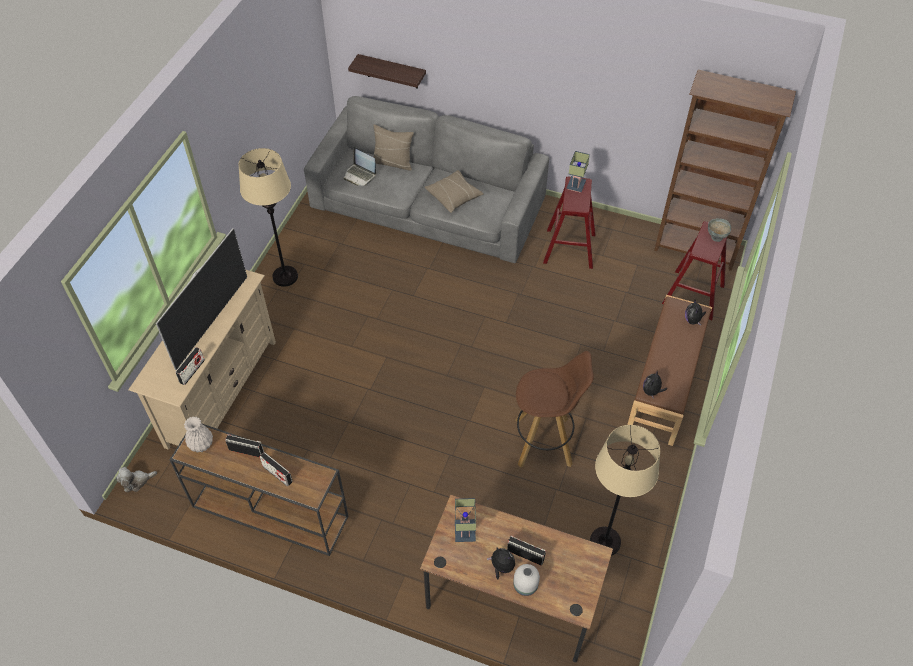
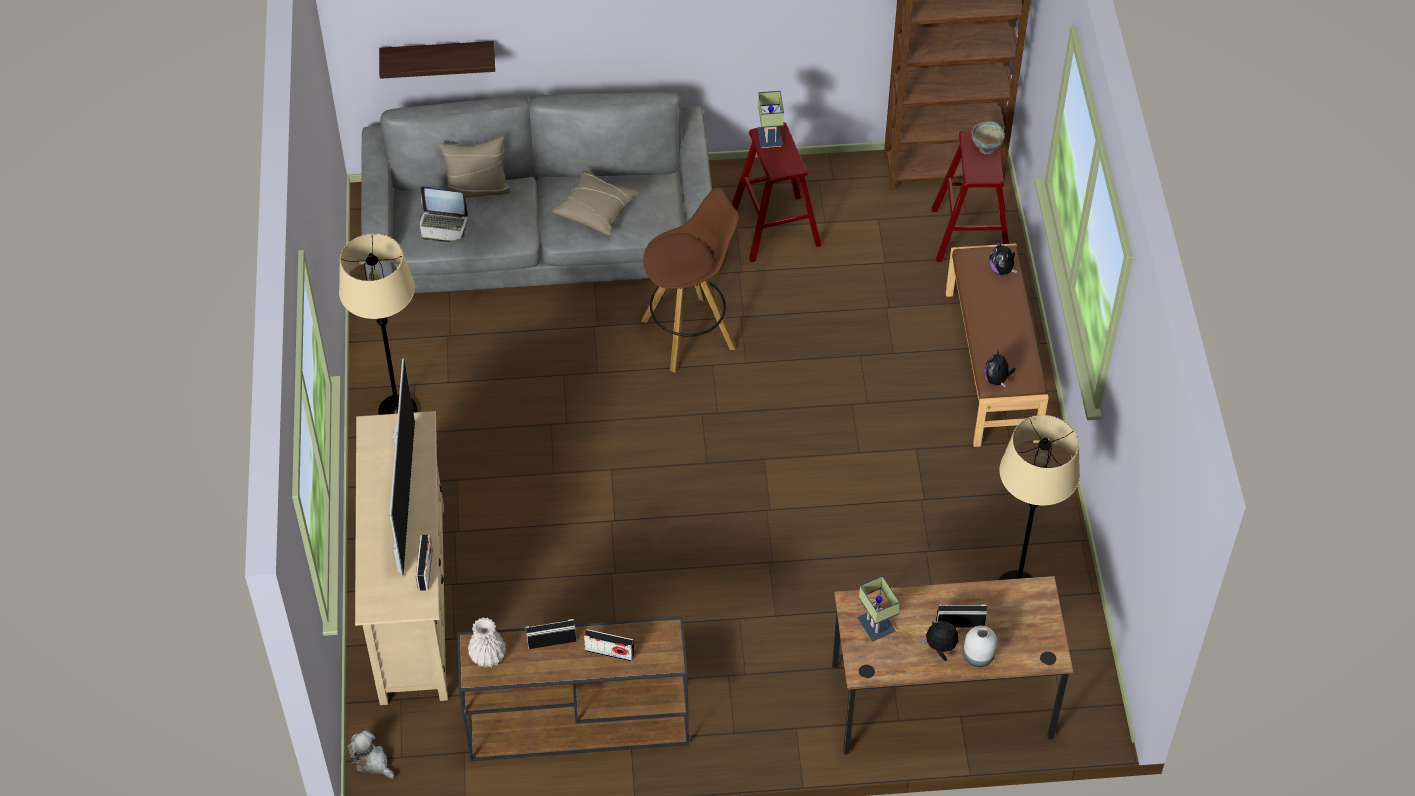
camera: 25 degrees left, 0 degrees up
plush toy [116,467,157,492] -> plush toy turned 90 degrees clockwise [348,731,394,779]
brown stool [515,351,594,468] -> brown stool moved to [641,187,739,372]

